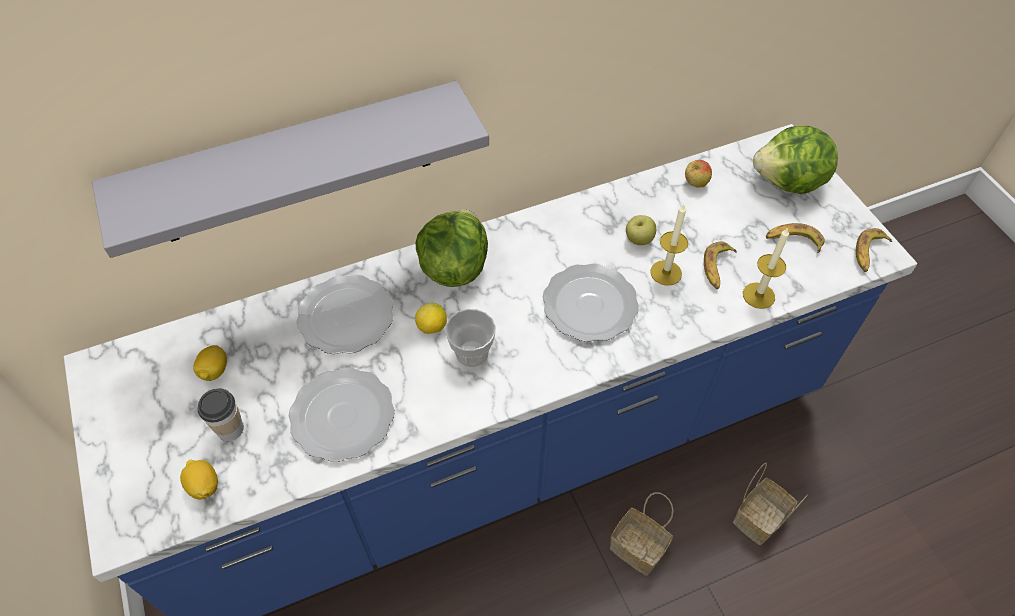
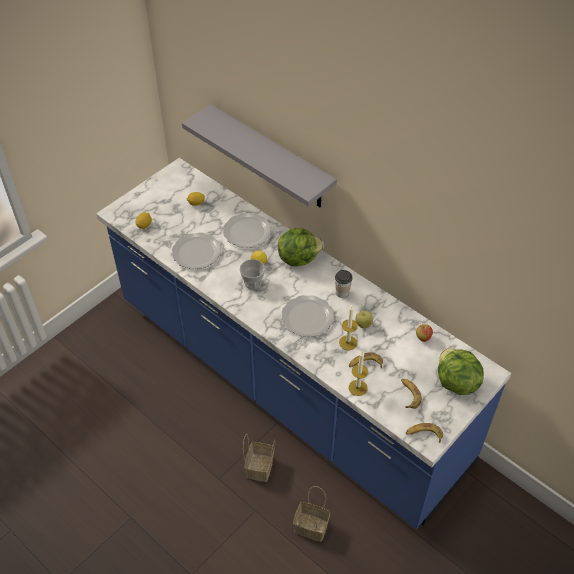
camera: 65 degrees right, 5 degrees down
cup [198,388,244,441] -> cup moved to [335,270,353,298]

